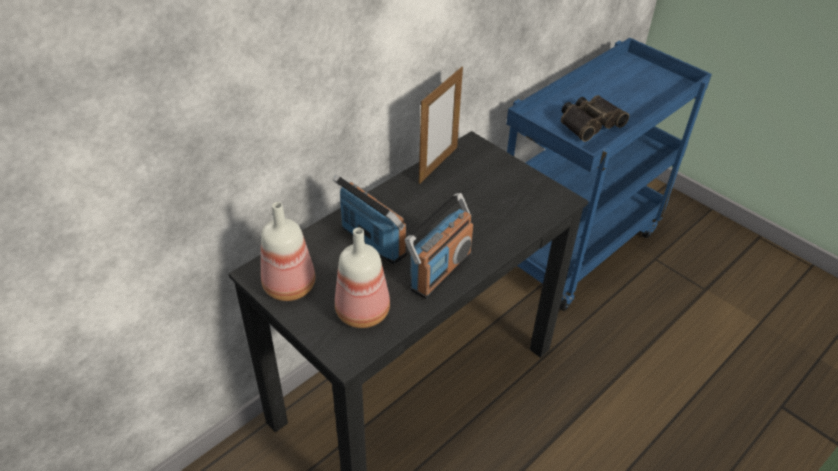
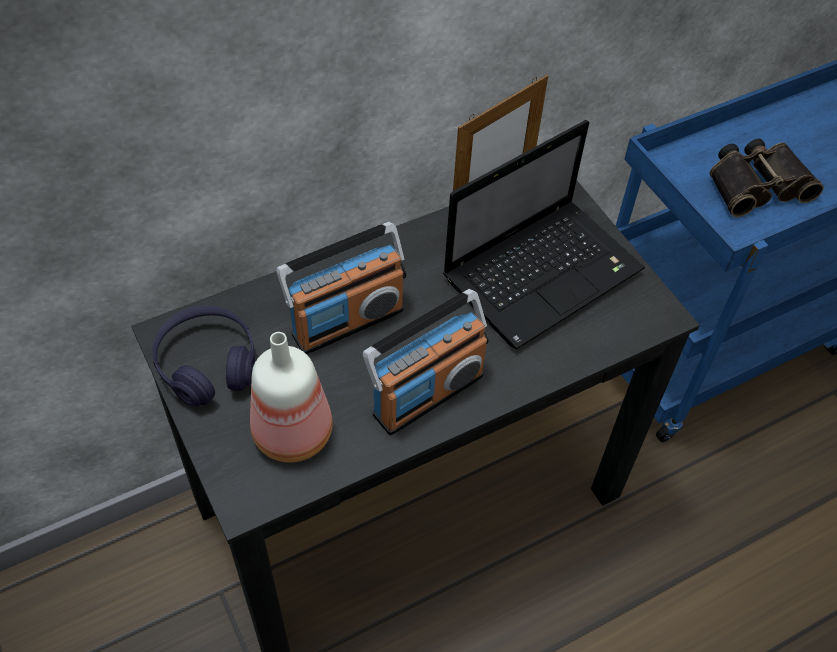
camera: 15 degrees right, 10 degrees up
bottle [261,202,315,301] -> purple headphones [152,306,255,406]
radio [333,175,407,264] -> radio turned 90 degrees clockwise [276,222,406,354]
none -> laptop [443,120,645,349]

